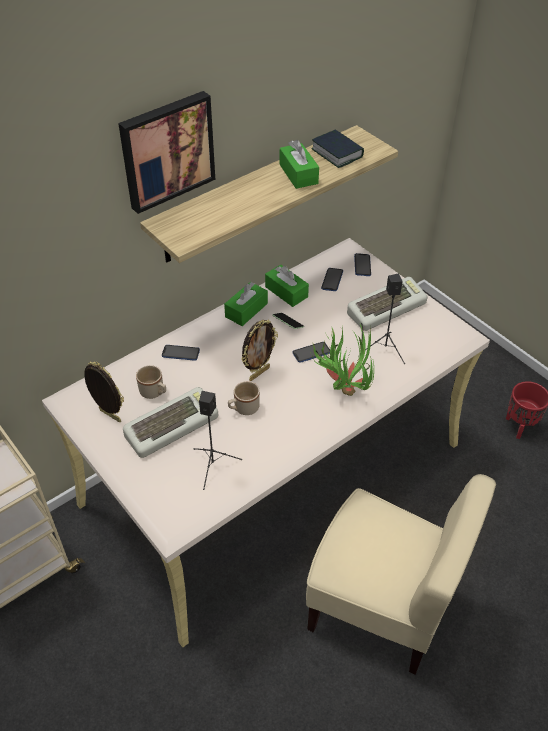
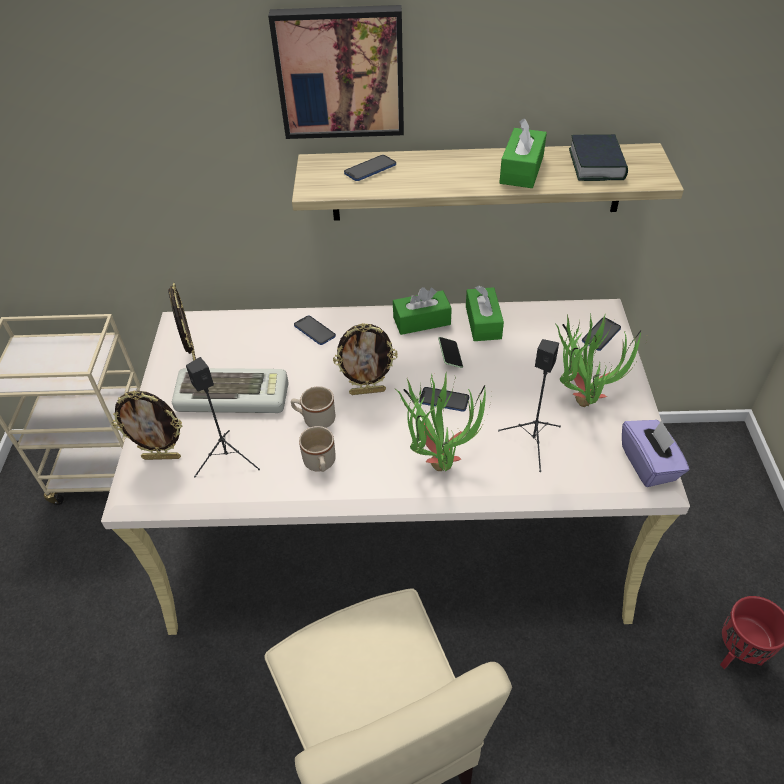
camera: 40 degrees right, 0 degrees up
beige mug [136,365,166,399] -> beige mug moved to [299,426,336,472]
phone [321,268,343,291] -> phone moved to [344,155,396,181]
keyboard [347,277,428,331] -> potted plant [555,312,647,407]
none -> picture frame [112,391,182,460]
none -> purple tissue box [622,420,689,487]

